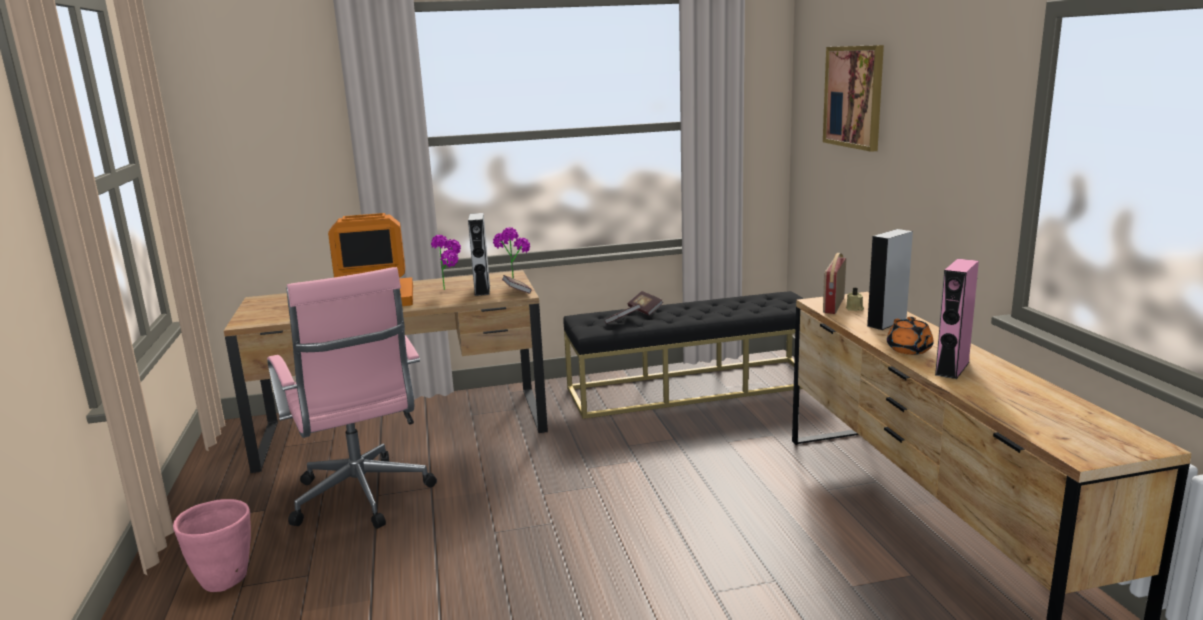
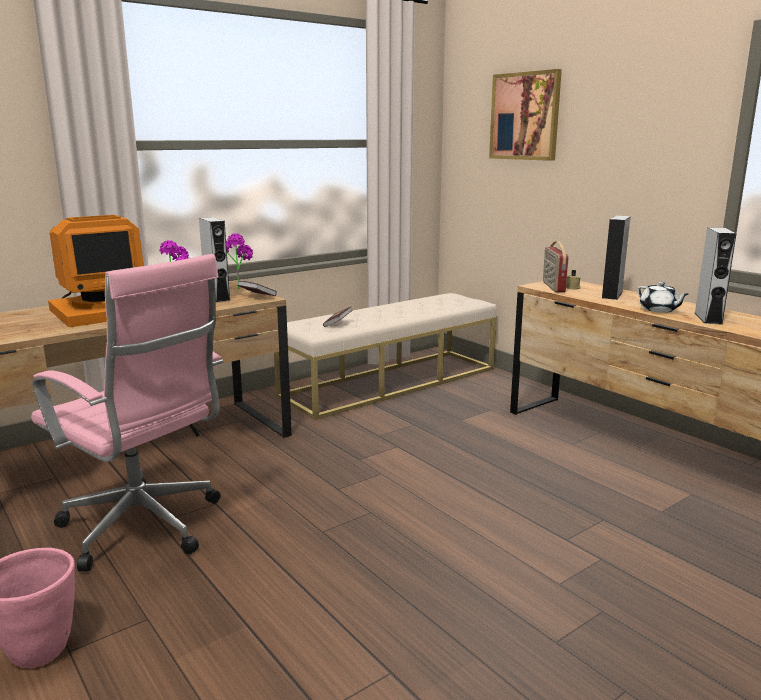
camera: 25 degrees left, 0 degrees up
black bench [563,291,804,419] -> beige bench [274,293,496,420]
book [627,291,663,316] -> none
orange teapot [887,317,933,355] -> white teapot [637,282,688,313]
pink speaker [935,259,979,379] -> grey speaker [695,227,736,325]

